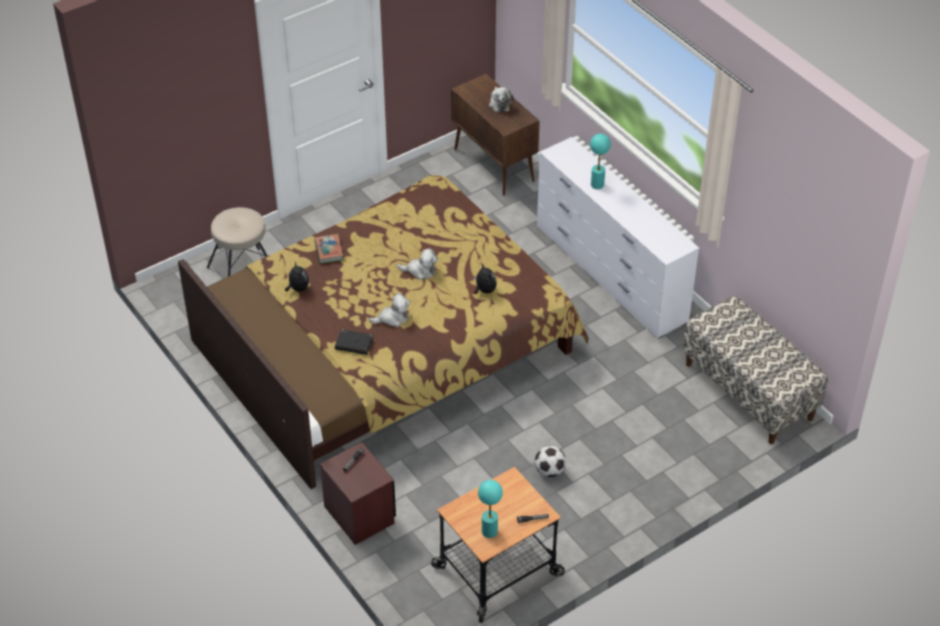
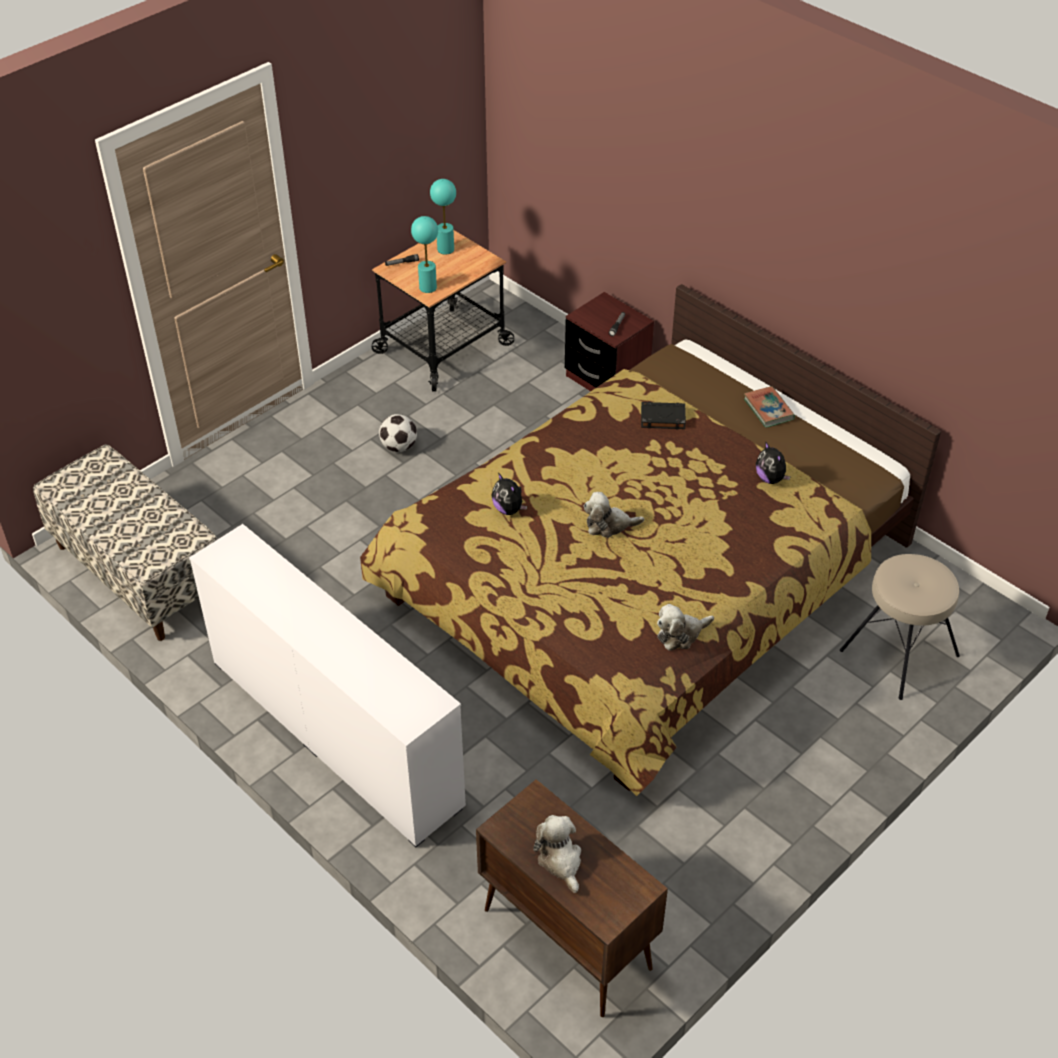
camera: 170 degrees right, 0 degrees up
book [314,234,343,263] -> book moved to [744,386,795,428]
plush toy [369,293,410,327] -> plush toy moved to [657,604,714,651]
turquoise table lamp [590,134,611,189] -> turquoise table lamp moved to [411,216,438,293]

